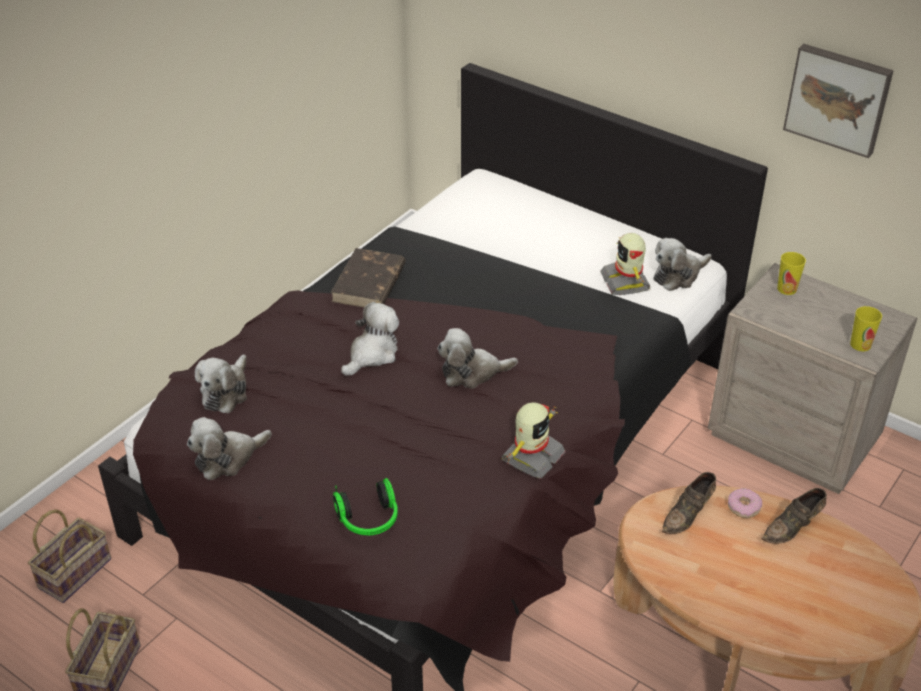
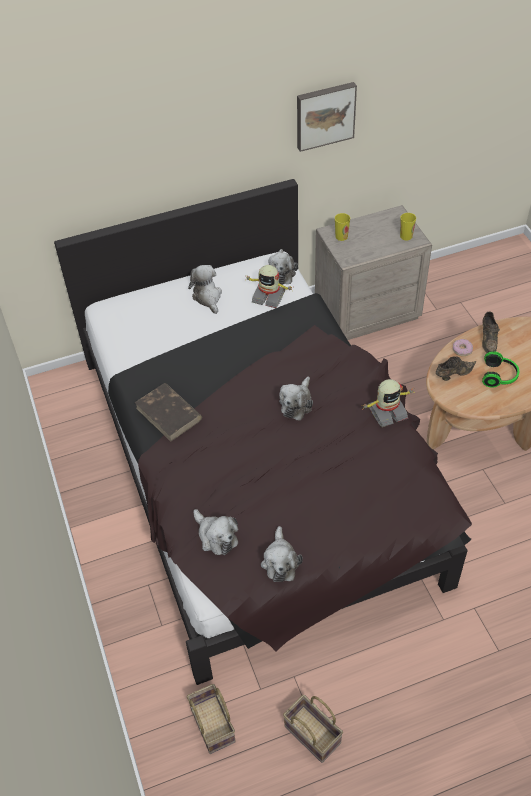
camera: 55 degrees left, 10 degrees up
headphones [333,478,398,535] -> headphones moved to [482,351,519,387]
plush toy [341,302,399,376] -> plush toy moved to [188,265,222,314]
toy robot [502,402,566,479] -> toy robot turned 90 degrees clockwise [362,379,415,427]
brown shoe [662,472,716,534] -> brown shoe turned 105 degrees counterclockwise [436,356,476,381]

